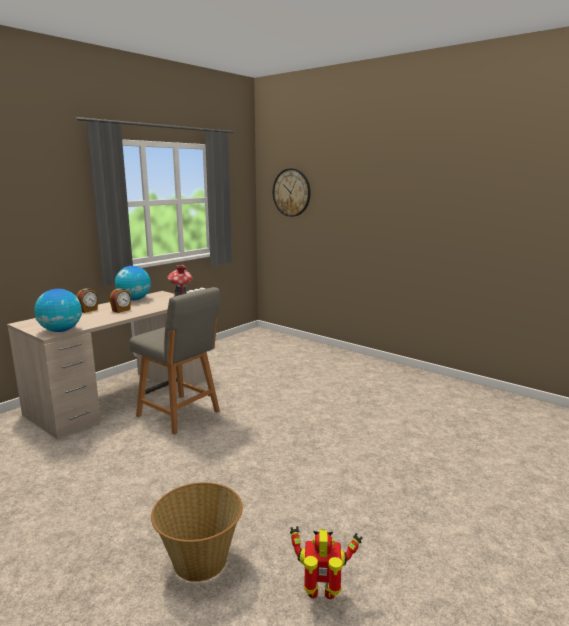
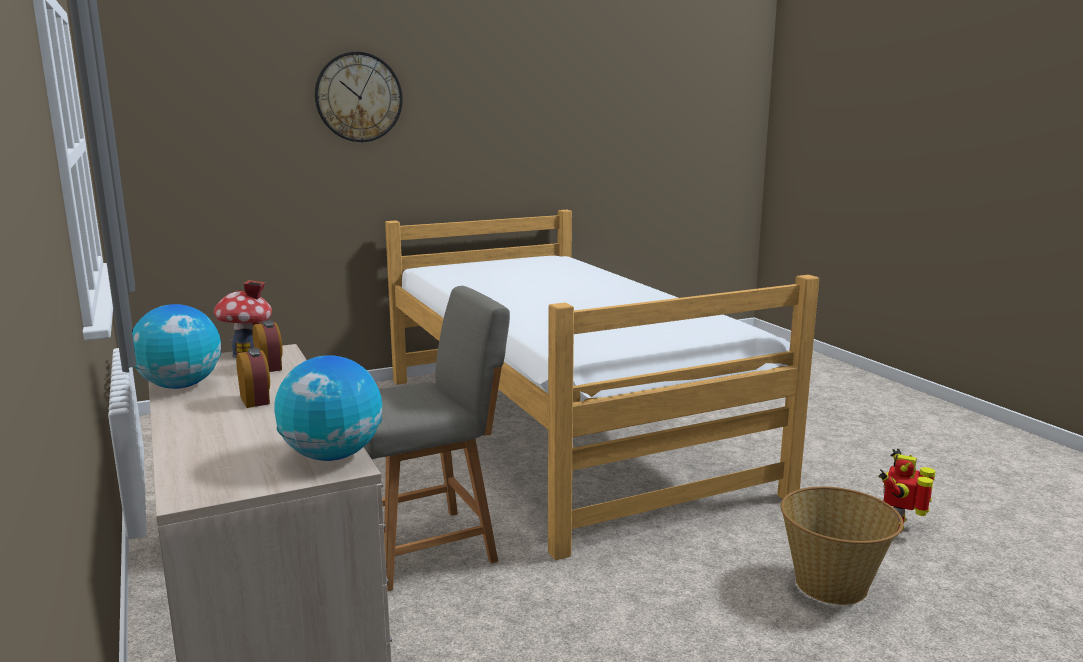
camera: 65 degrees left, 0 degrees up
alarm clock [76,288,98,313] -> alarm clock moved to [253,320,283,372]
wall clock [273,168,311,217] -> wall clock moved to [315,52,403,142]
none -> bed [385,210,819,560]

